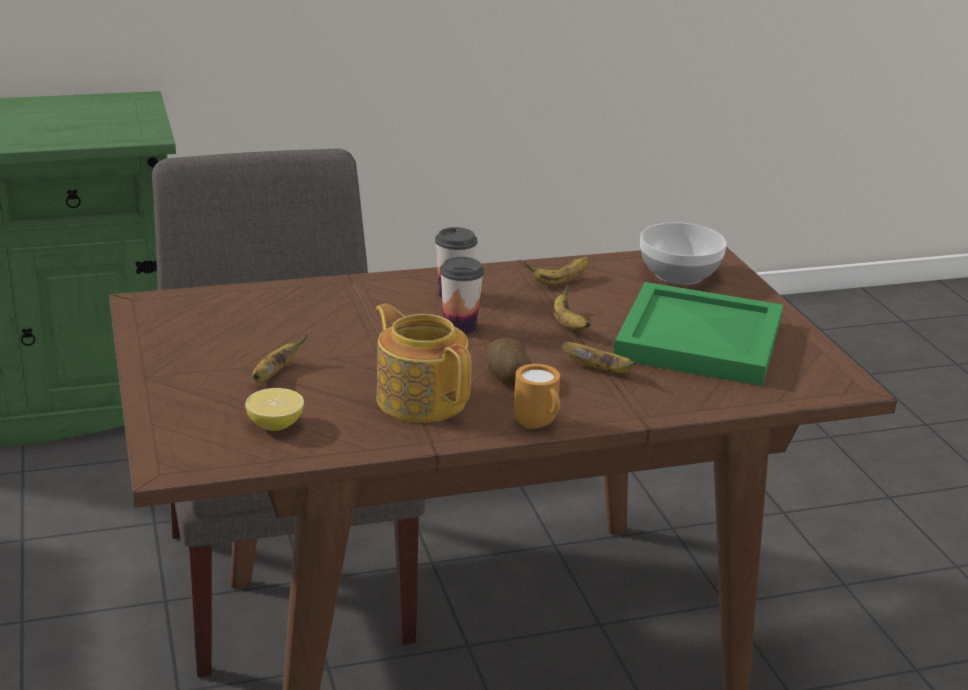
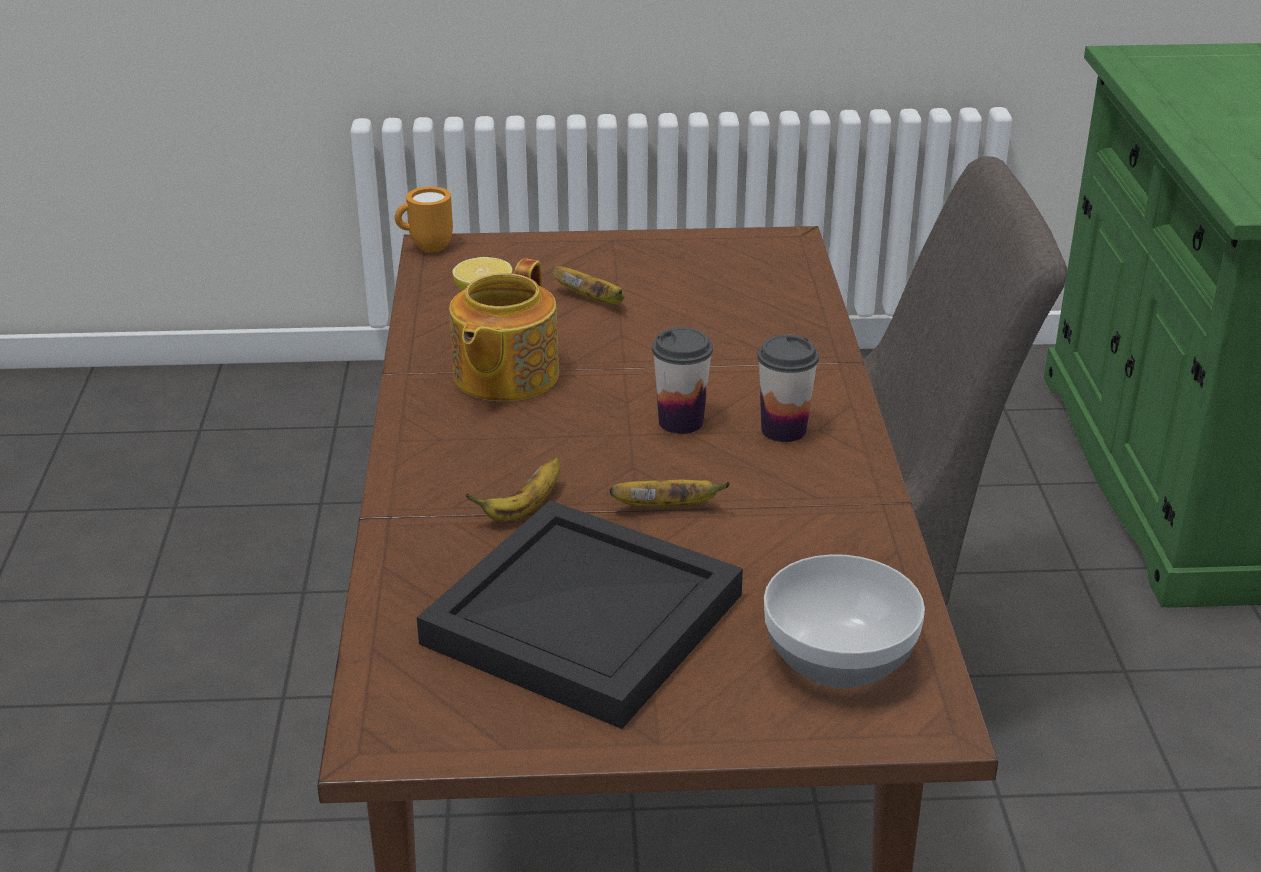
camera: 105 degrees right, 5 degrees up
teapot [375,303,471,422] -> teapot turned 135 degrees clockwise [449,258,559,401]
potato [487,338,532,386] -> none
orange mug [514,364,560,429] -> orange mug moved to [395,187,453,252]
banana [523,256,589,286] -> none
green tray [614,282,783,386] -> black tray [417,500,743,729]

